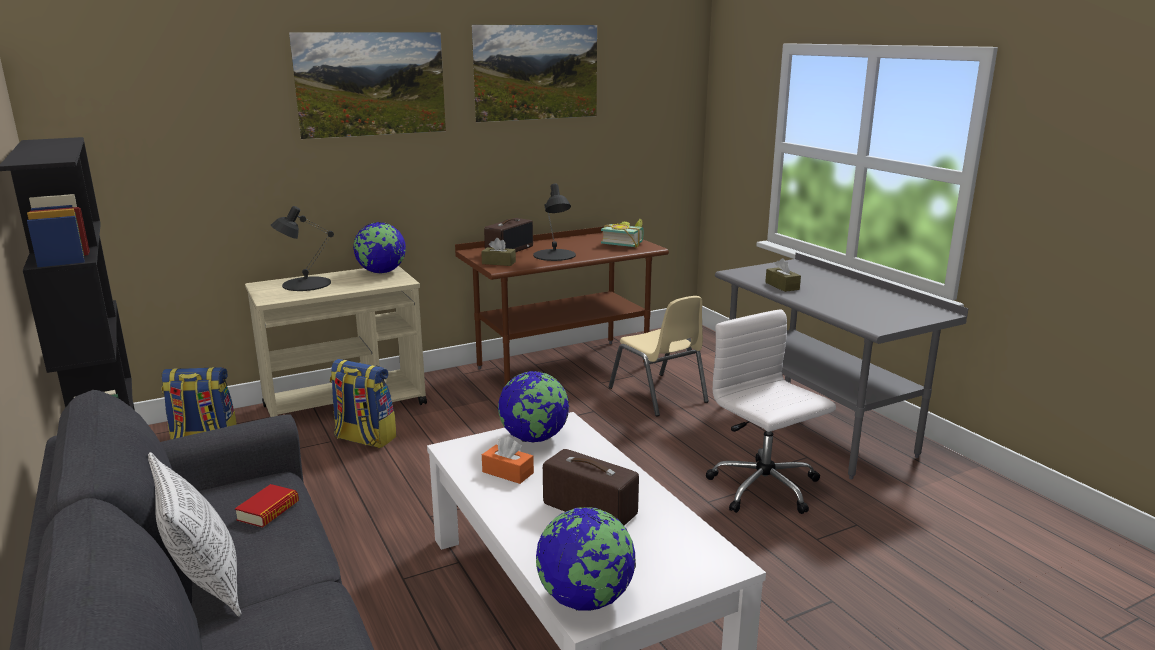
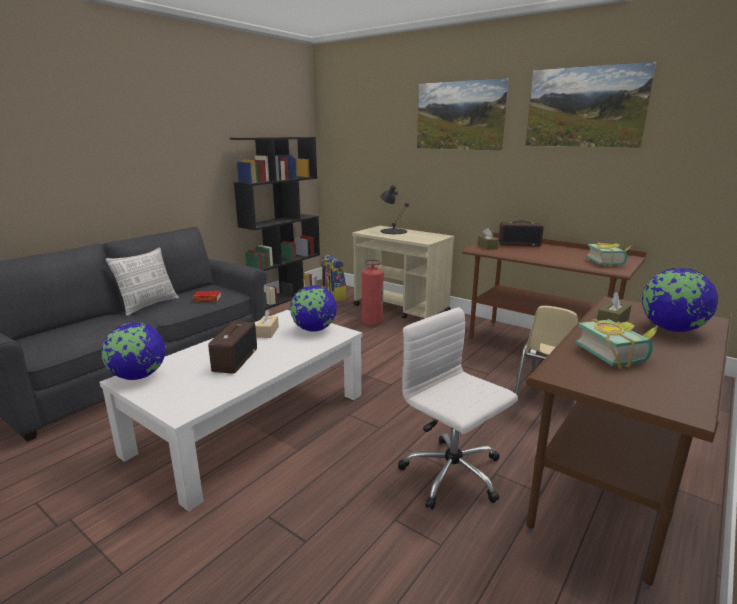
camera: 65 degrees right, 0 degrees up
backpack [330,359,396,448] -> fire extinguisher [362,260,383,326]
globe [353,222,406,273] -> globe moved to [642,268,718,332]
orange tissue box [482,436,534,484] -> beige tissue box [255,310,279,338]
black table lamp [533,184,576,261] -> none
white office chair [706,309,836,514] -> white office chair turned 75 degrees counterclockwise [398,307,518,510]
grey desk [715,253,969,480] -> brown desk [526,296,732,589]
none -> book [576,319,658,369]

